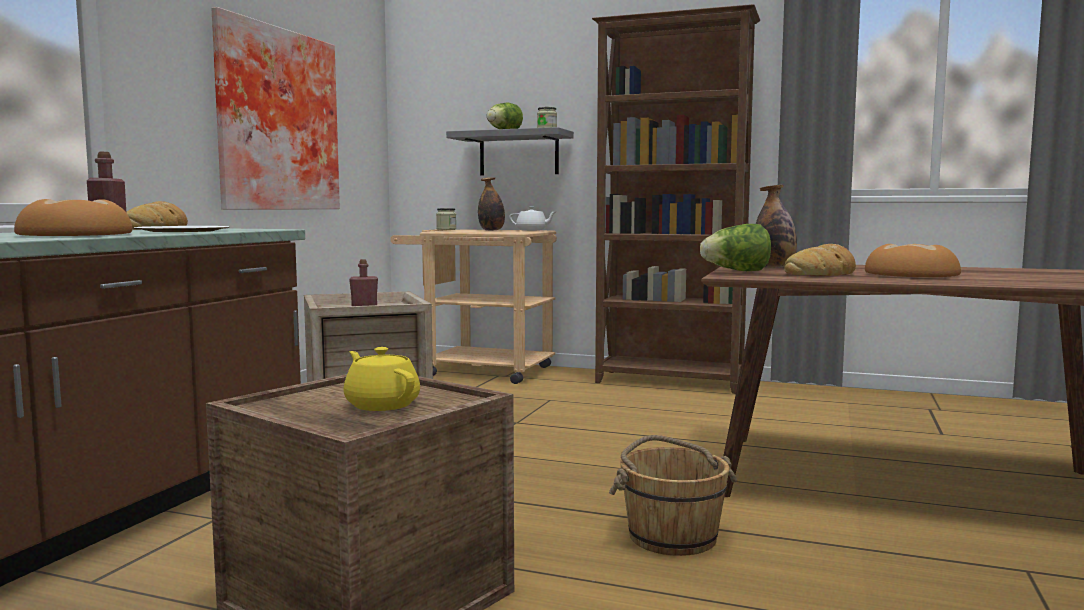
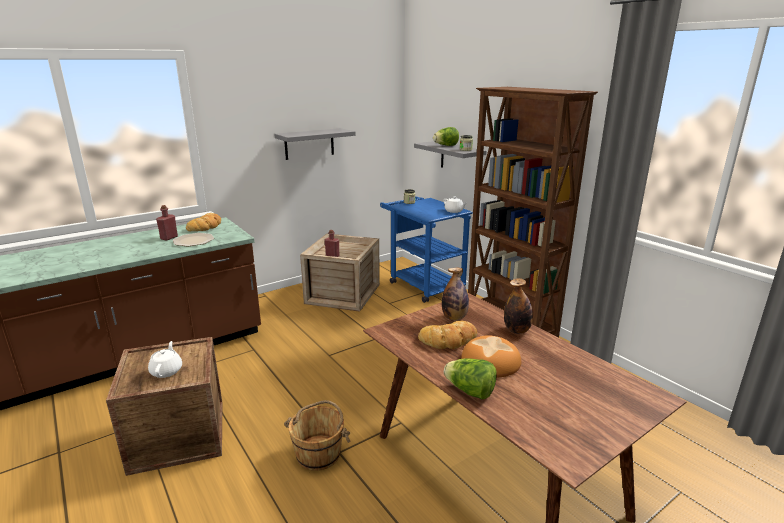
camera: 35 degrees right, 15 degrees up
bread [14,199,132,236] -> none
picture [211,7,340,210] -> grey shelf [274,128,356,160]
yellow teapot [343,347,420,411] -> white teapot [148,341,182,378]
beige cart [390,229,557,384] -> blue cart [380,196,473,303]
bottle [478,177,505,231] -> bottle moved to [504,278,533,334]
lettuce [700,224,771,271] -> lettuce moved to [444,358,496,400]

